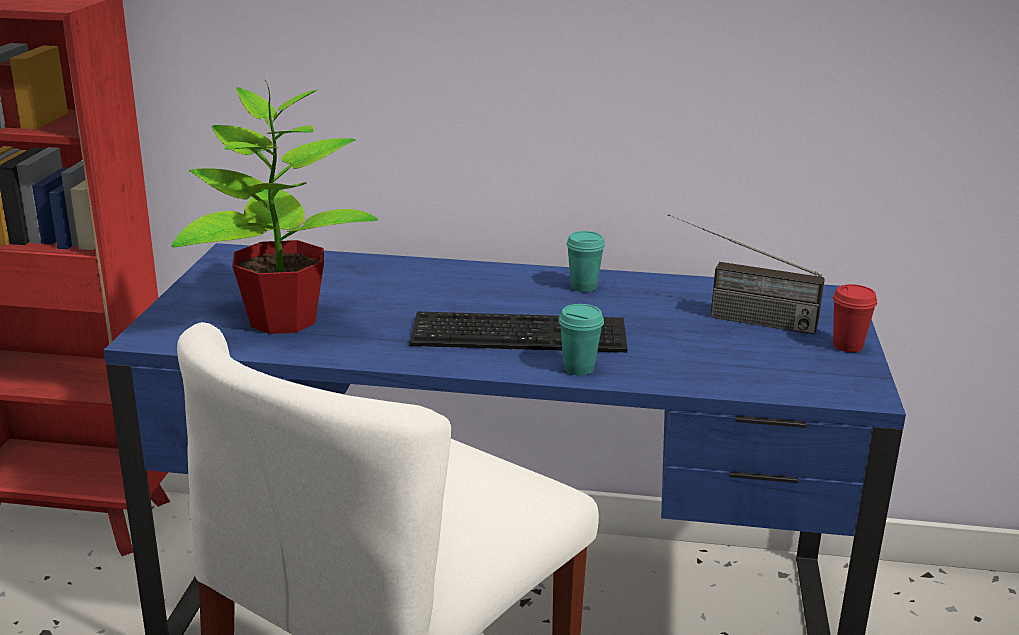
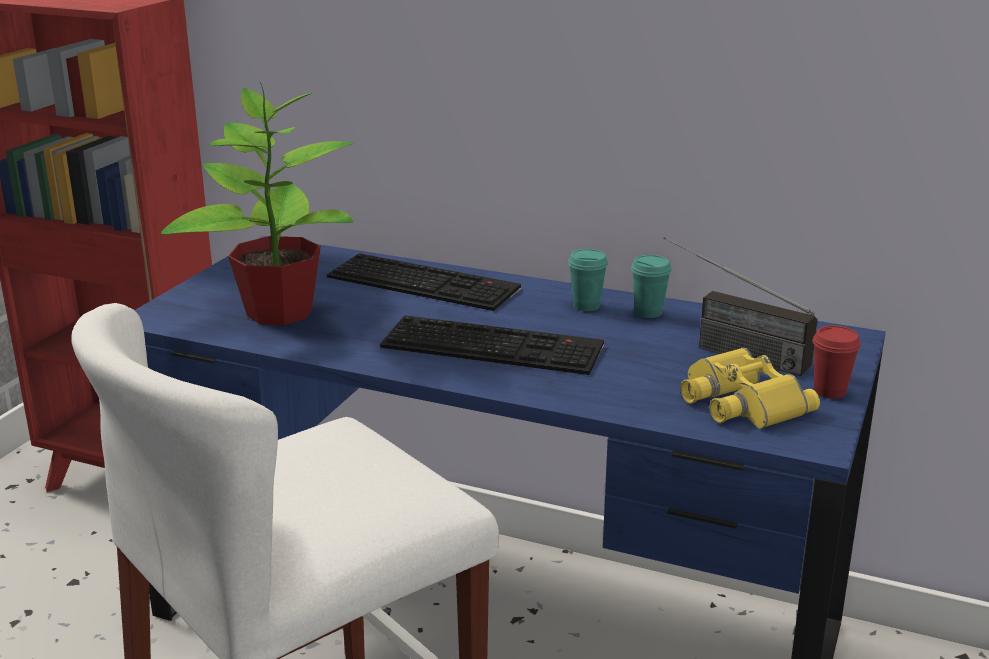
camera: 15 degrees right, 0 degrees up
turquoise cup [559,304,604,375] -> turquoise cup moved to [631,255,671,318]
none -> keyboard [327,253,521,311]
none -> yellow binoculars [681,348,820,429]

